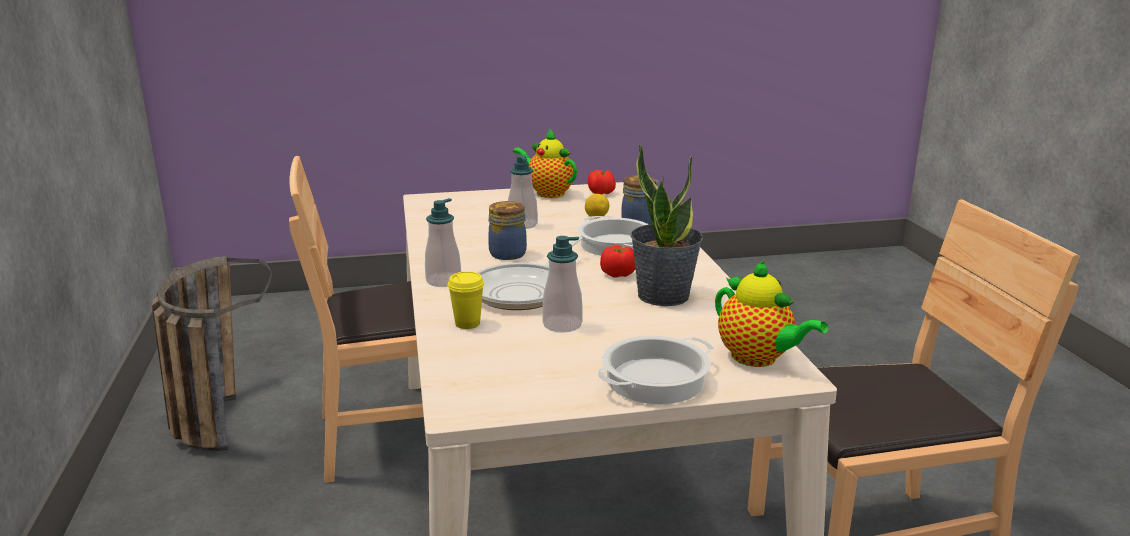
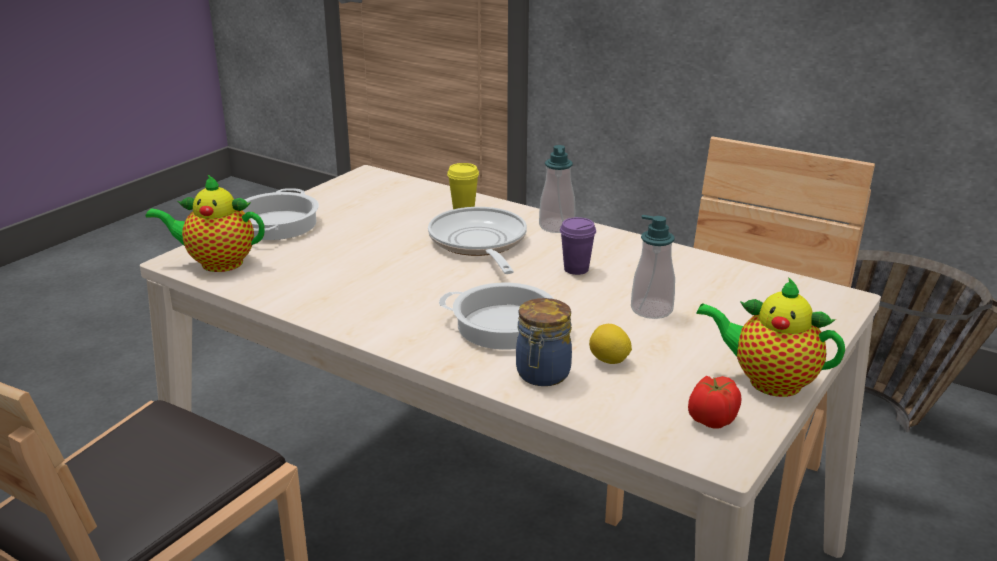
camera: 135 degrees right, 5 degrees up
jar [488,201,527,260] -> purple cup [560,217,596,275]
teapot [513,128,577,198] -> teapot turned 150 degrees counterclockwise [696,277,845,397]
soap dispenser [542,236,583,333] -> none
tomato [600,245,635,278] -> none
potted plant [630,144,703,306] -> none

